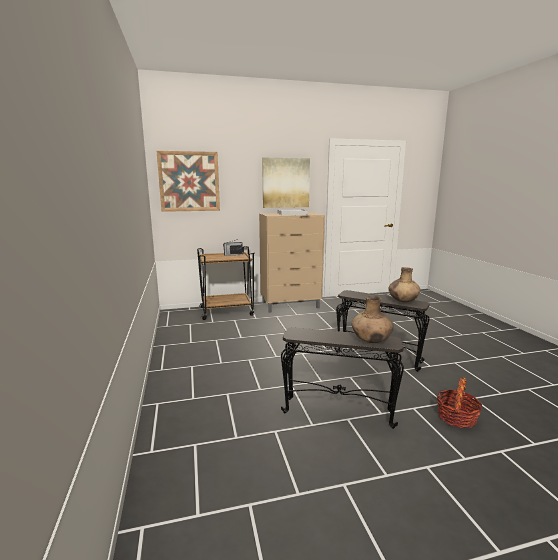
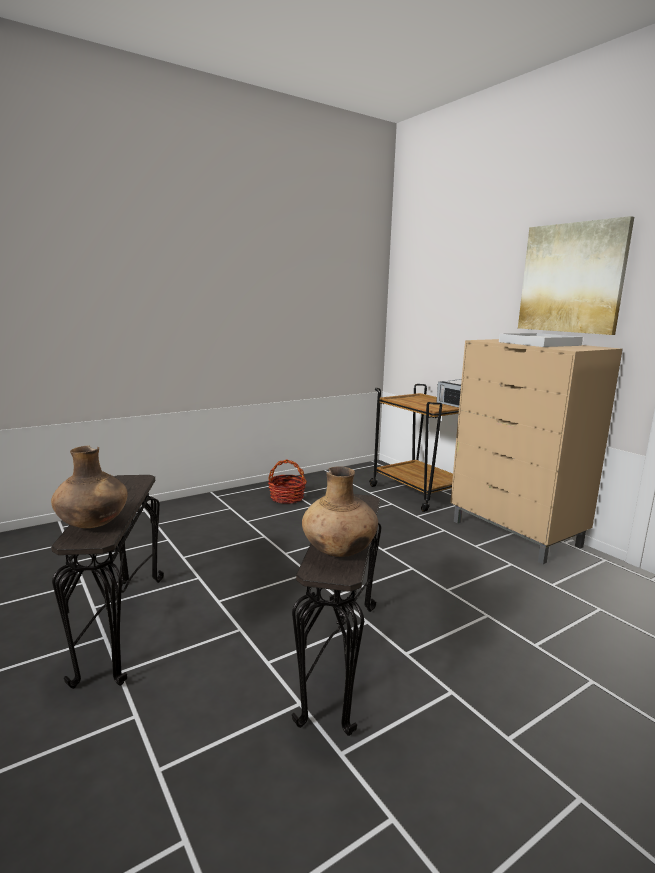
camera: 70 degrees right, 0 degrees up
picture [157,151,220,212] -> none
basket [437,377,482,428] -> basket moved to [268,459,307,504]

